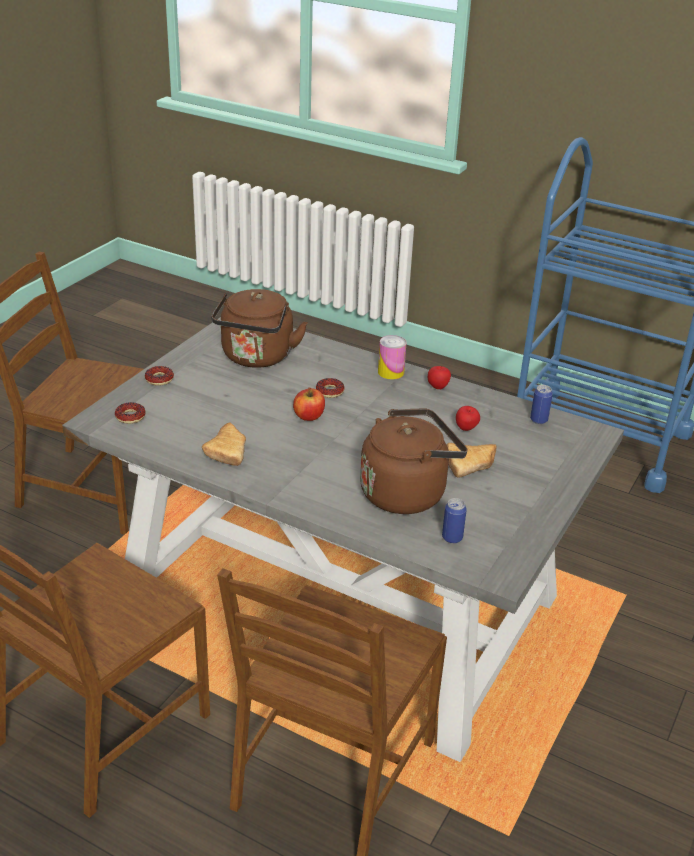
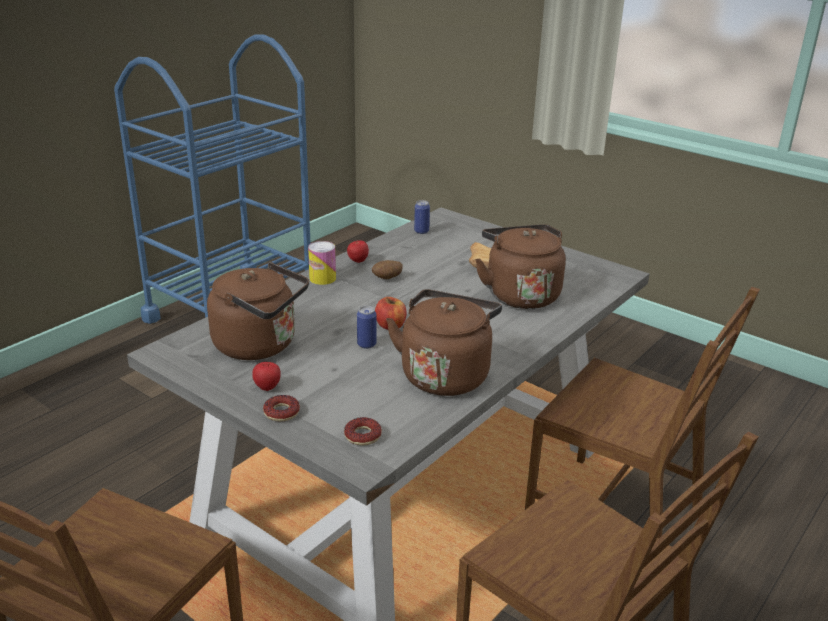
camera: 80 degrees left, 5 degrees down
bread [202,422,246,466] -> brown kettle [386,289,502,396]
donut [316,378,345,398] -> none
can [442,498,467,544] -> can moved to [357,306,377,349]
apple [456,406,480,431] -> apple moved to [252,362,281,391]
none -> potato [372,260,403,279]

